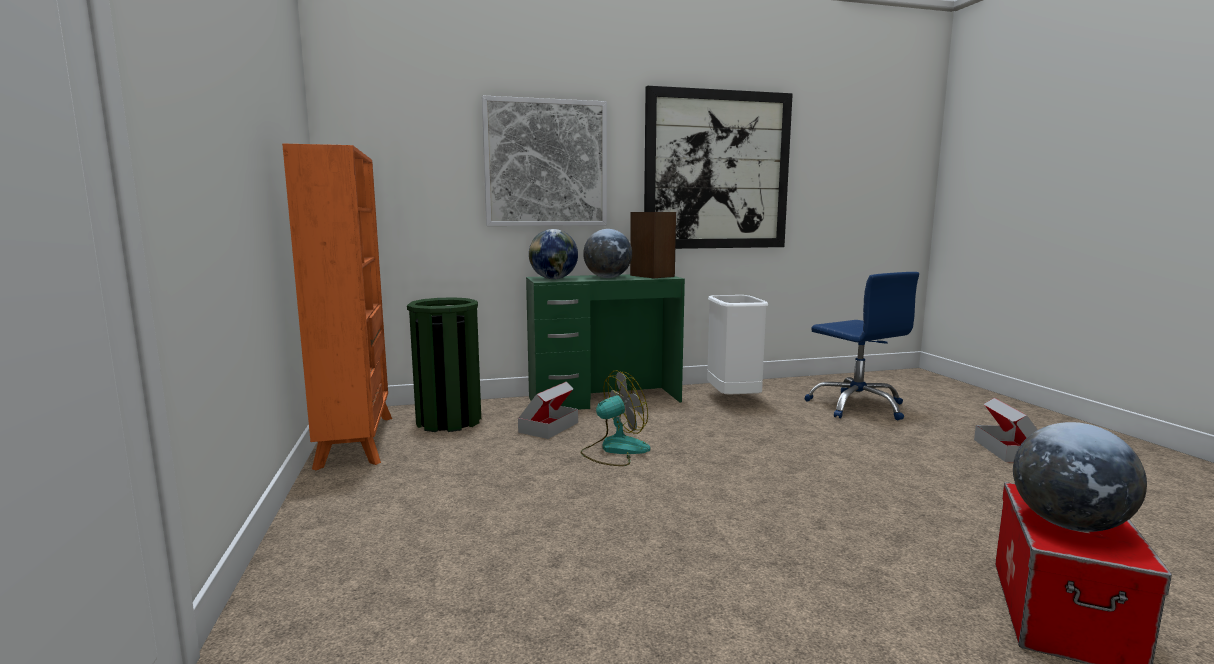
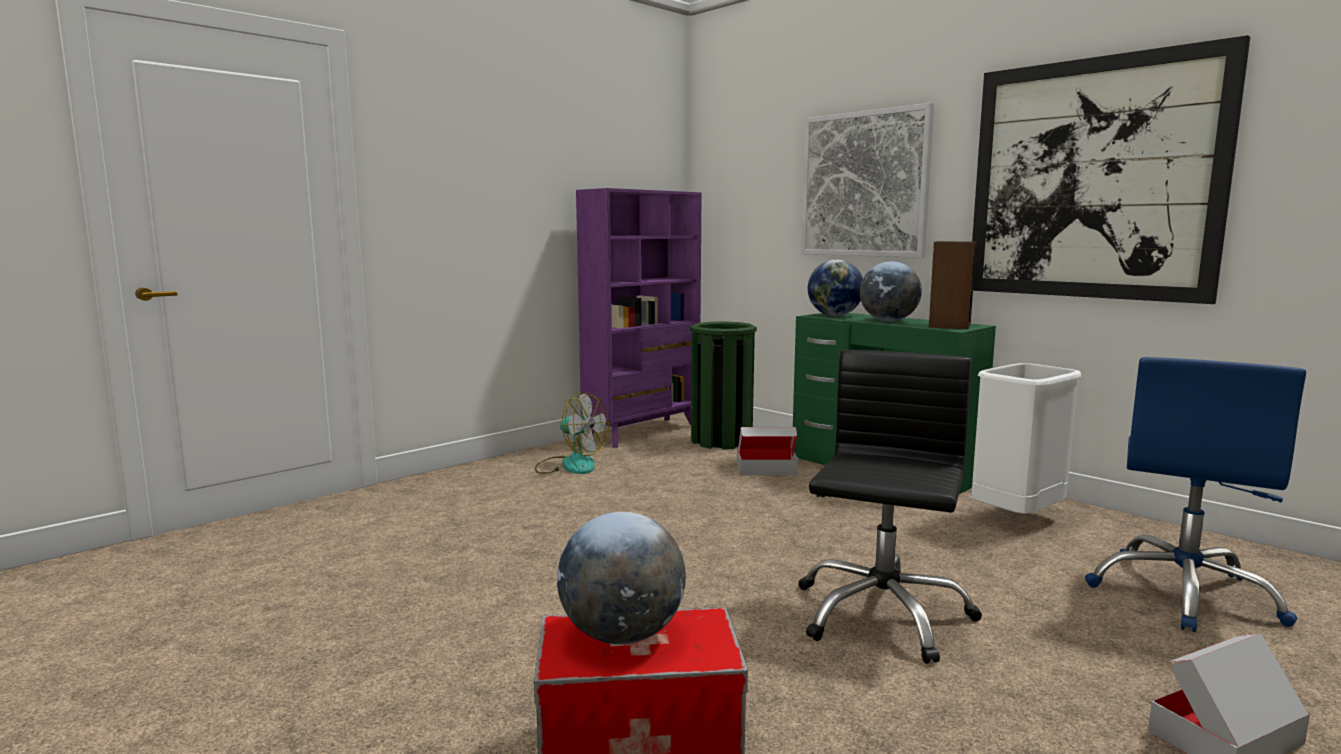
camera: 60 degrees right, 0 degrees up
orange bookcase [282,143,392,470] -> purple bookcase [576,188,701,448]
fan [581,370,650,466] -> fan moved to [535,392,609,474]
none -> black office chair [798,350,982,664]

